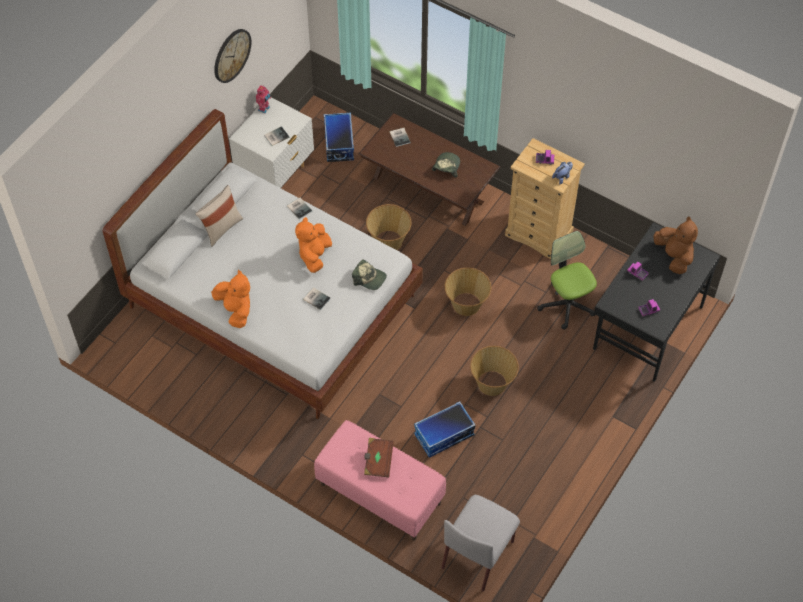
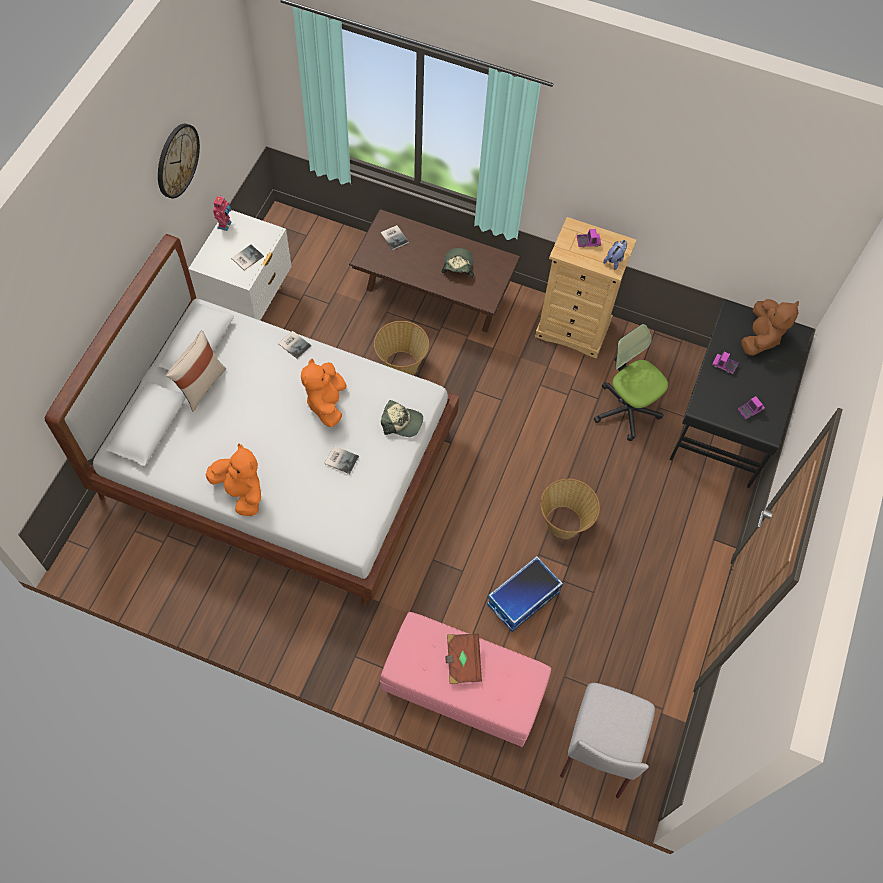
camera: 15 degrees left, 5 degrees up
storage box [324,113,354,162] -> none
basket [445,268,491,316] -> none
brown plush toy [654,216,698,274] -> brown plush toy turned 60 degrees clockwise [741,299,799,355]

